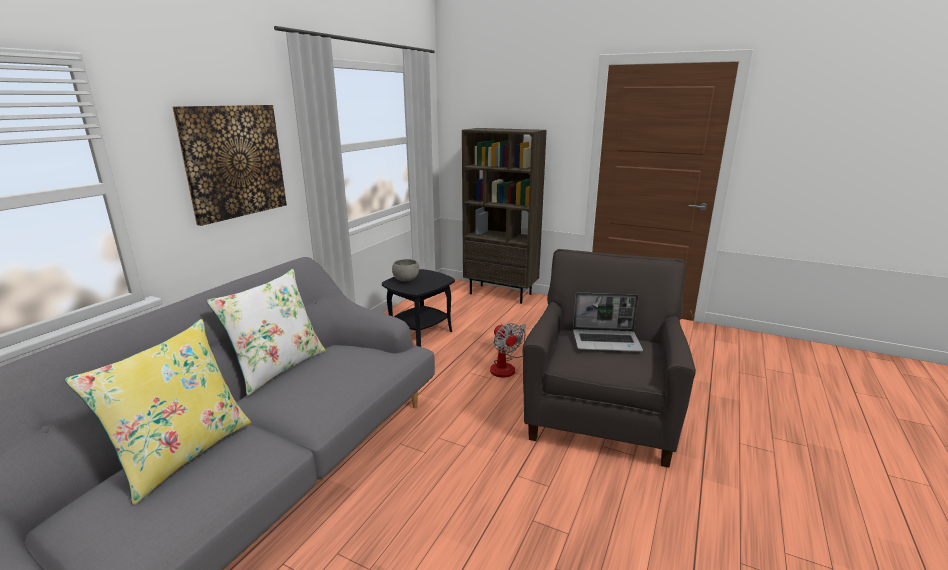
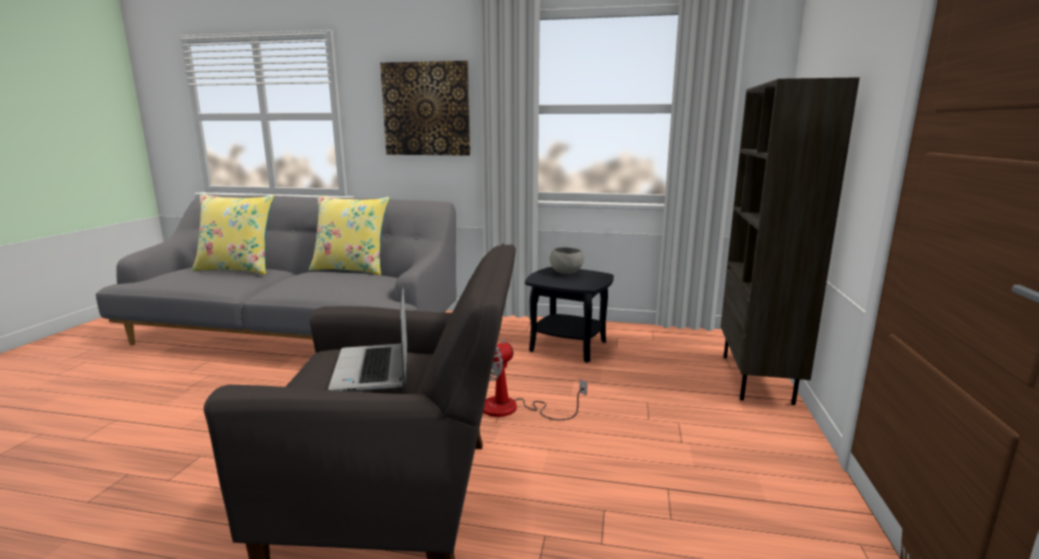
camera: 75 degrees right, 5 degrees down
white pillow [206,269,326,396] -> yellow pillow [309,195,390,275]

